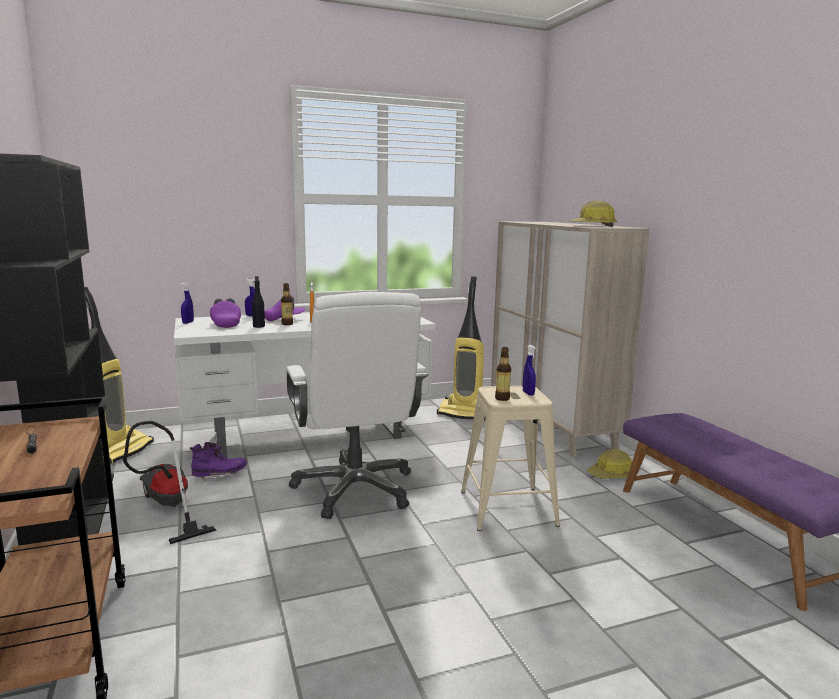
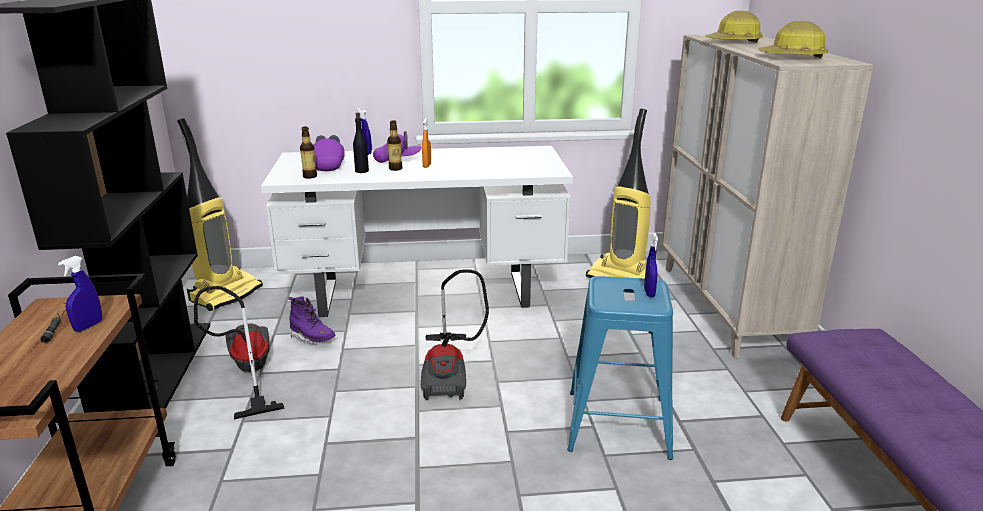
camera: 15 degrees right, 10 degrees up
blue spray bottle [181,282,194,324] -> blue spray bottle moved to [58,256,102,332]
purple boot [190,442,247,483] -> purple boot turned 45 degrees clockwise [288,296,336,343]
white office chair [286,292,428,519] -> vacuum cleaner [421,269,489,400]
beige stool [461,386,560,531] -> blue stool [568,276,673,460]
bottle [495,347,511,401] -> bottle moved to [300,127,317,178]
hard hat [587,449,632,479] -> hard hat moved to [705,11,763,43]

